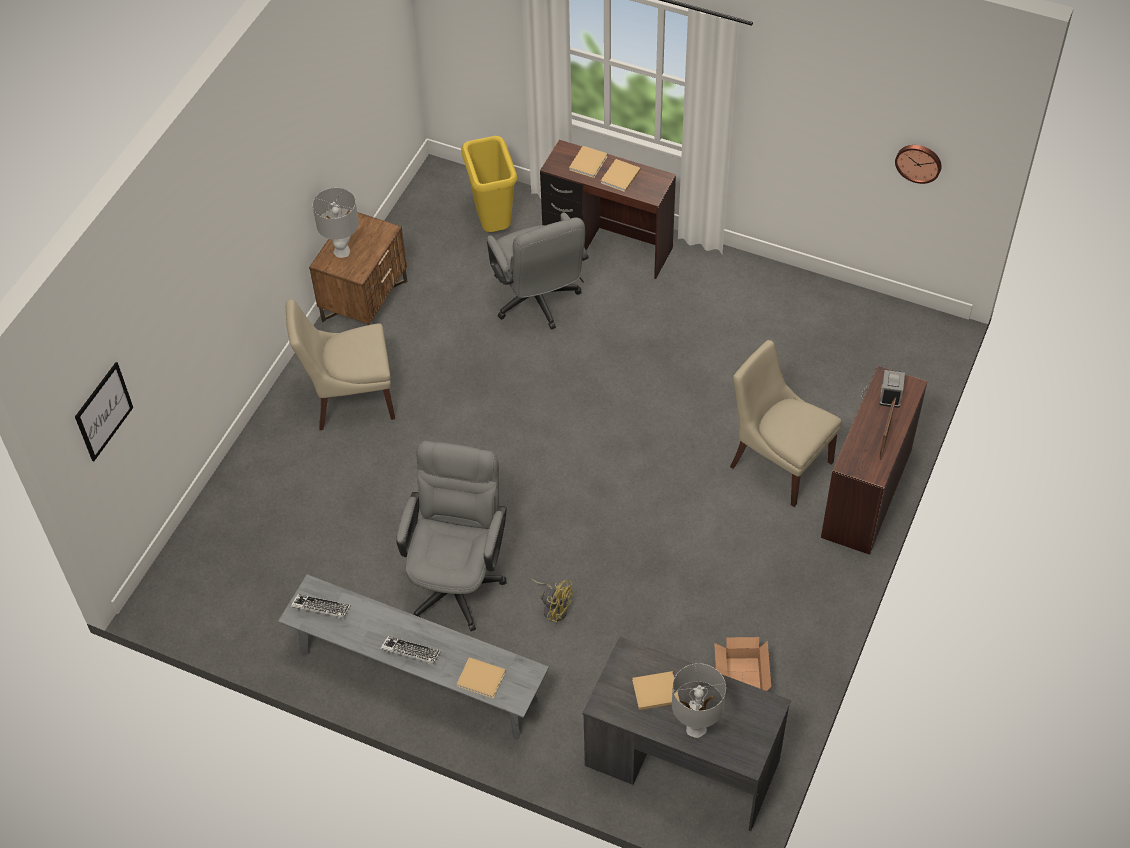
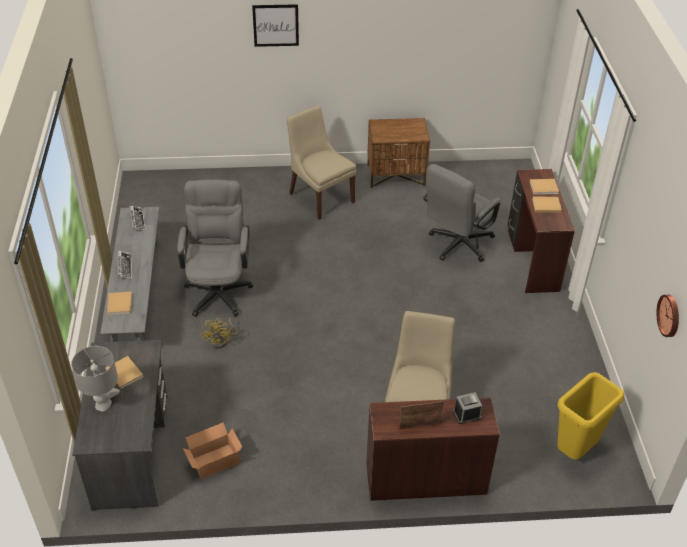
camera: 60 degrees right, 10 degrees down
picture [75,362,133,461] -> picture moved to [252,4,299,47]
grey table lamp [313,188,359,258] -> none
grey office chair [397,441,507,631] -> grey office chair turned 75 degrees counterclockwise [177,180,253,317]
yellow trash can [461,136,517,232] -> yellow trash can moved to [557,372,624,459]

